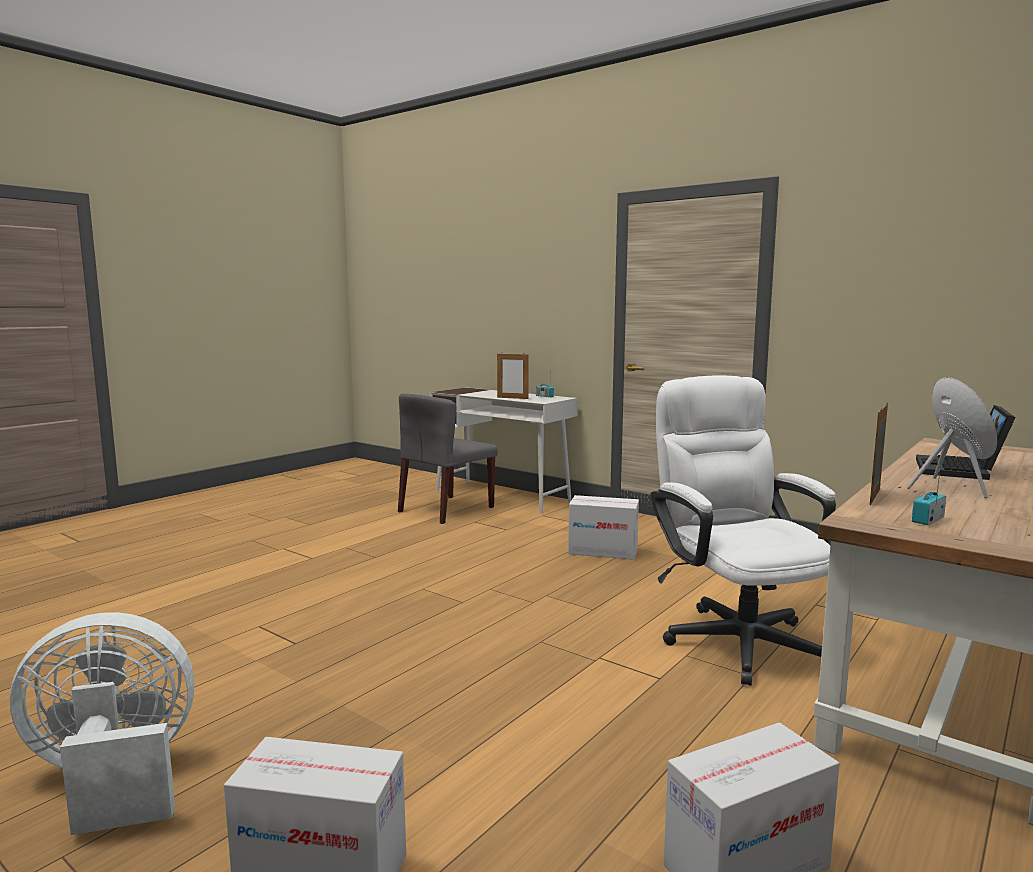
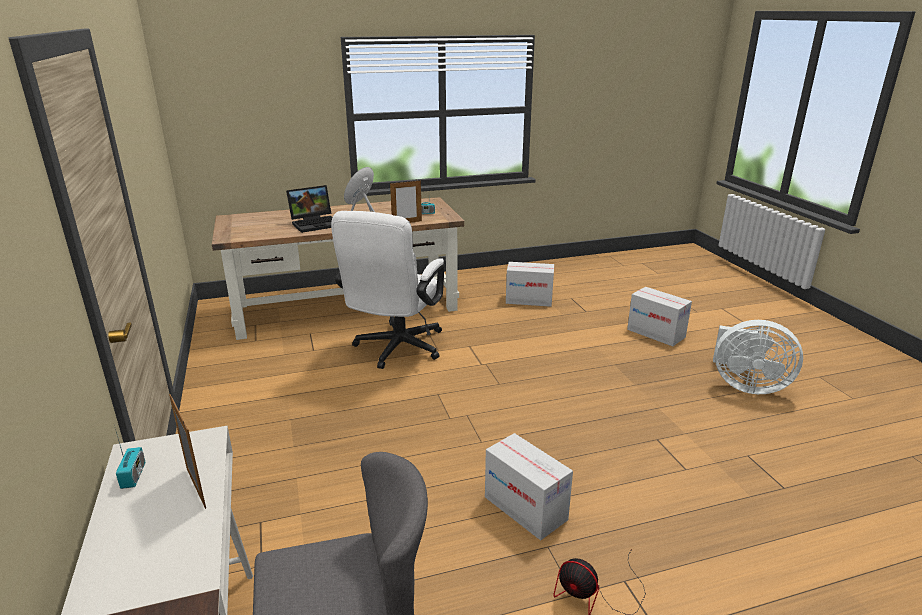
camera: 145 degrees left, 15 degrees up
cardboard box [568,495,639,560] -> cardboard box moved to [485,433,573,540]
none -> fan [554,549,646,615]

